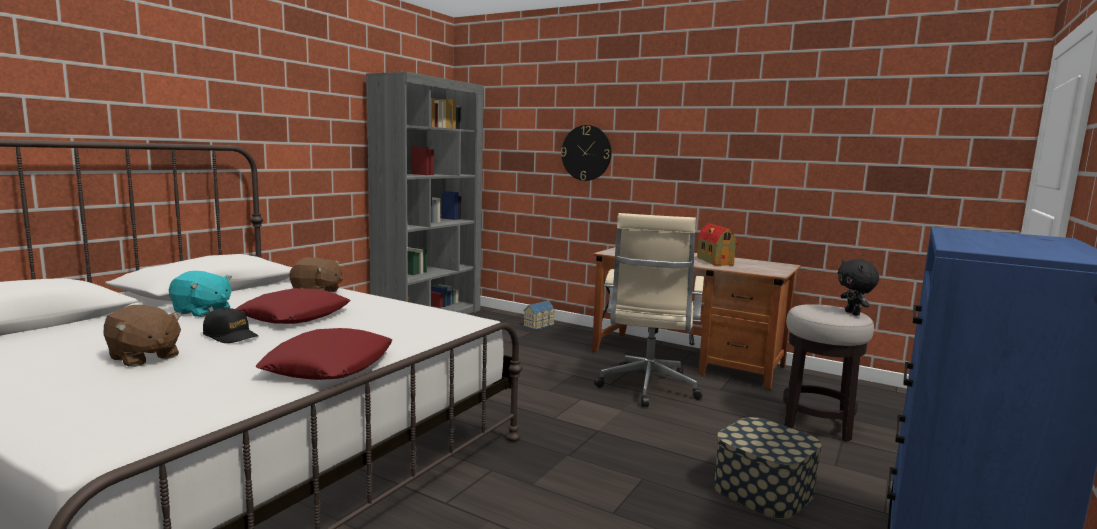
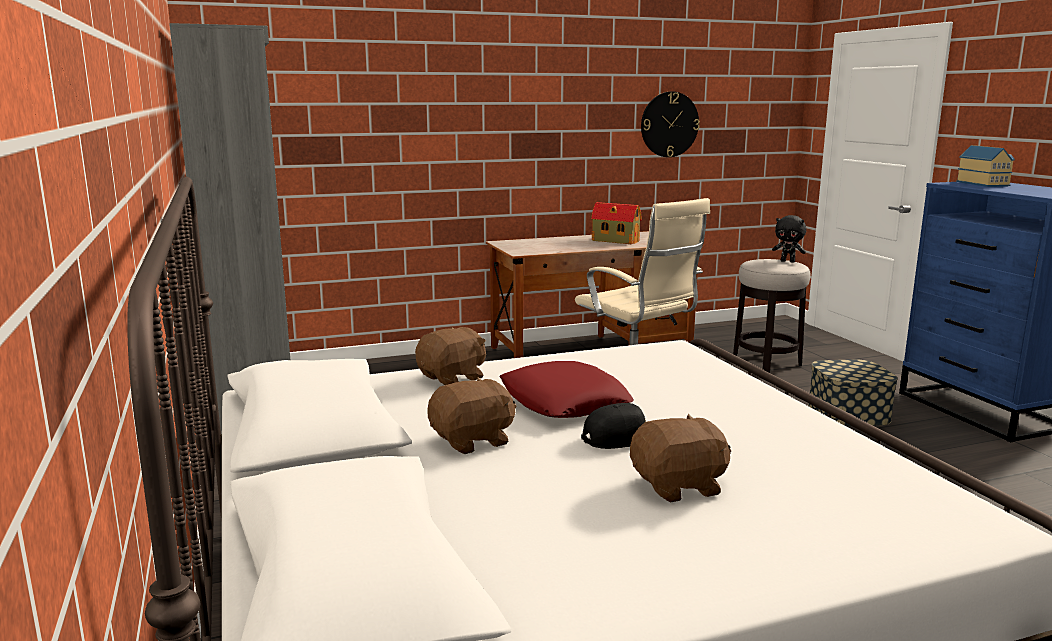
camera: 50 degrees left, 5 degrees up
turquoise plush toy [169,271,232,317] -> brown plush toy [427,377,516,454]
red pillow [255,328,393,380] -> none
toy house [523,301,555,330] -> toy house moved to [956,145,1015,187]
wall clock [561,125,612,181] -> wall clock moved to [641,92,700,157]

